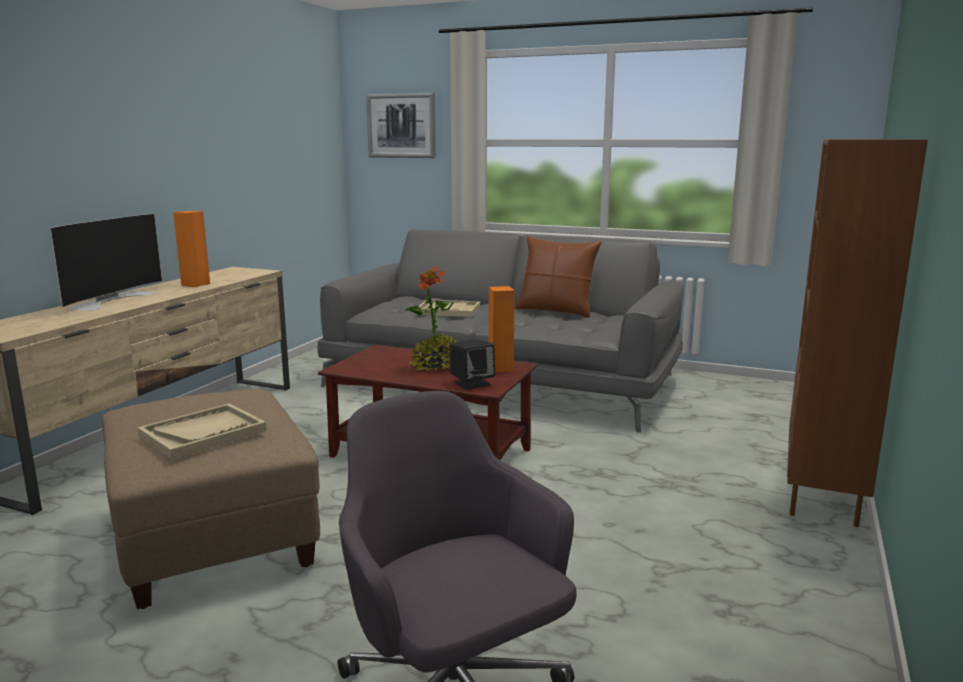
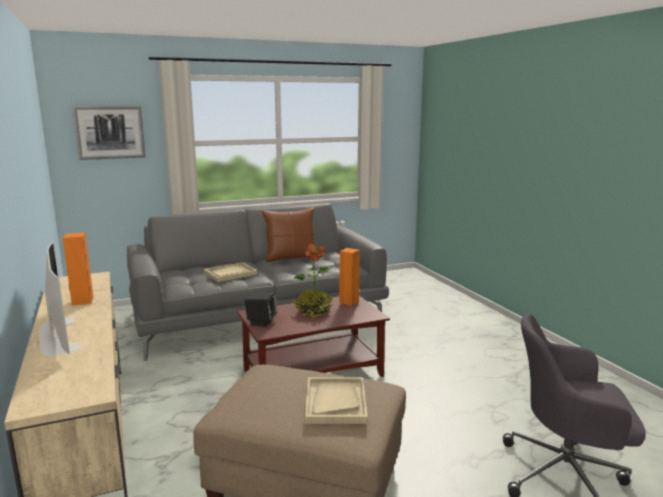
camera: 45 degrees left, 0 degrees up
black speaker [449,339,495,389] -> black speaker moved to [245,292,277,327]
brown bookcase [787,139,928,527] -> none

